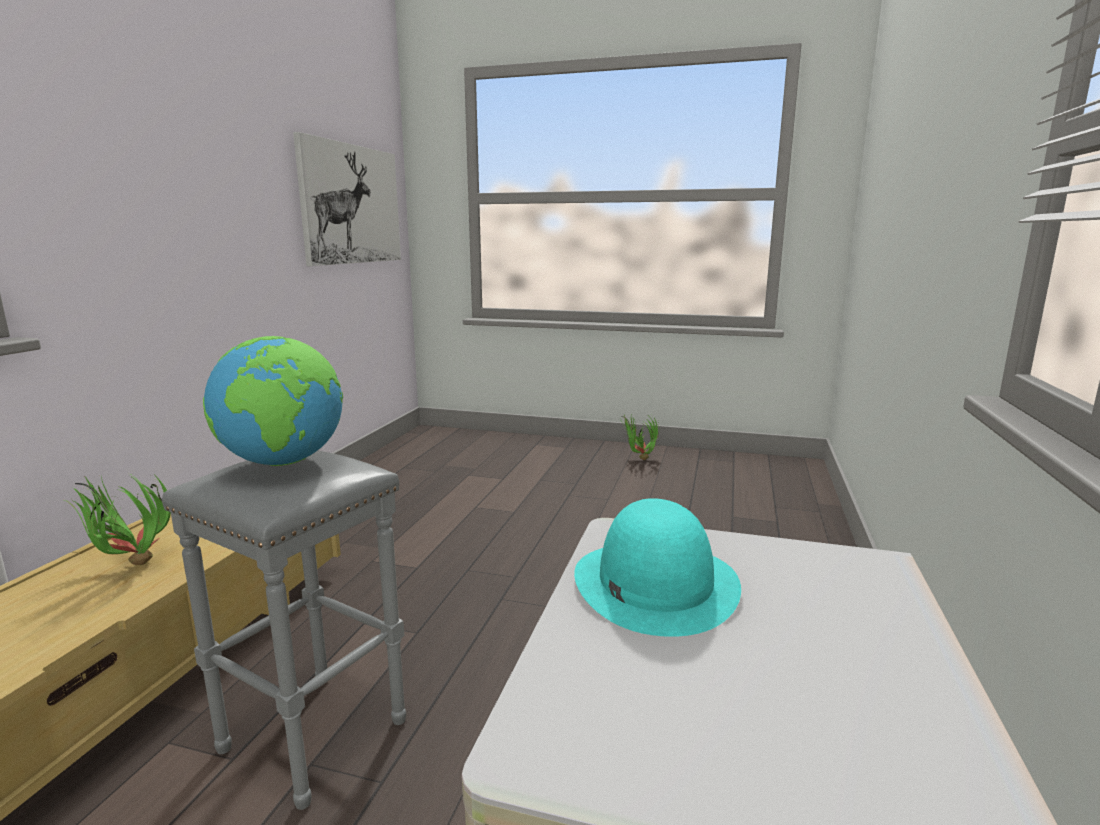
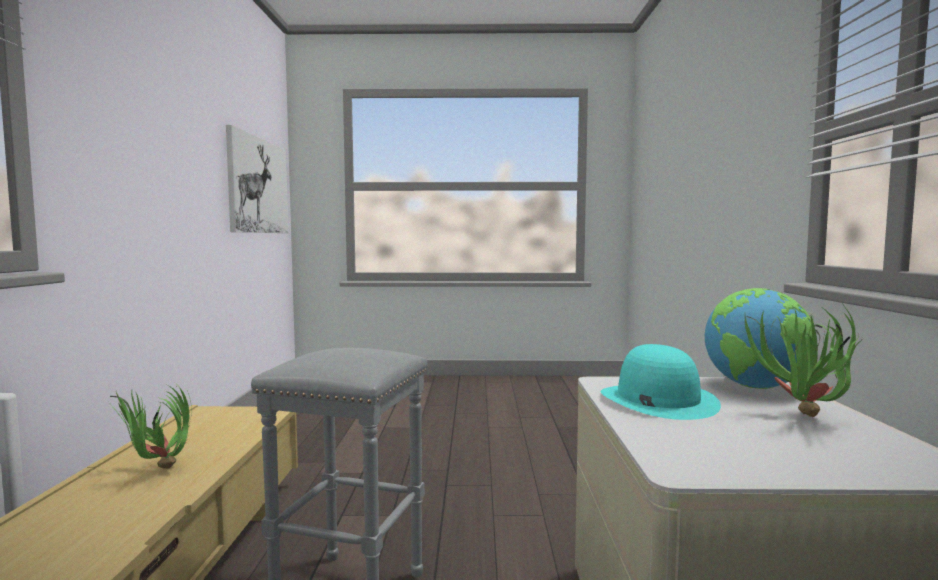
camera: 15 degrees left, 10 degrees down
globe [203,336,343,466] -> globe moved to [705,288,812,389]
potted plant [620,415,659,460] -> potted plant moved to [745,303,863,417]

